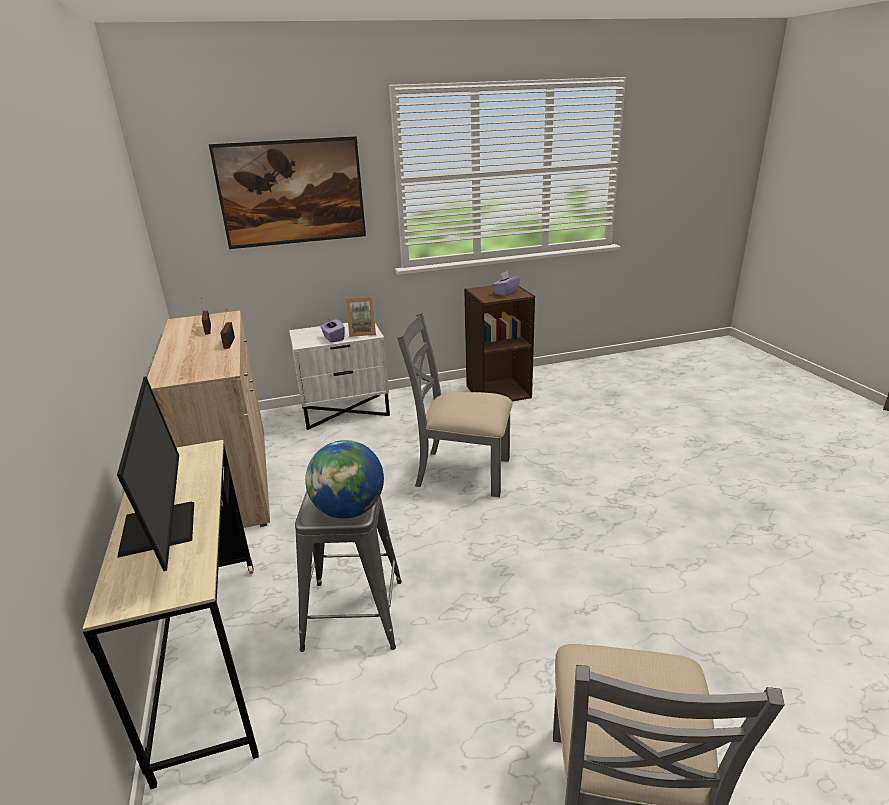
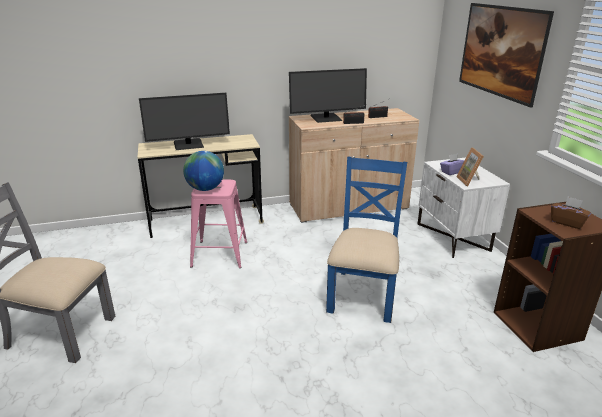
camera: 90 degrees right, 0 degrees up
grey stool [295,491,402,652] -> pink stool [190,180,247,268]
grey chair [397,313,513,497] -> blue chair [326,156,407,323]
purple tissue box [492,271,520,296] -> brown tissue box [551,196,591,229]
none -> monitor [289,68,367,123]

